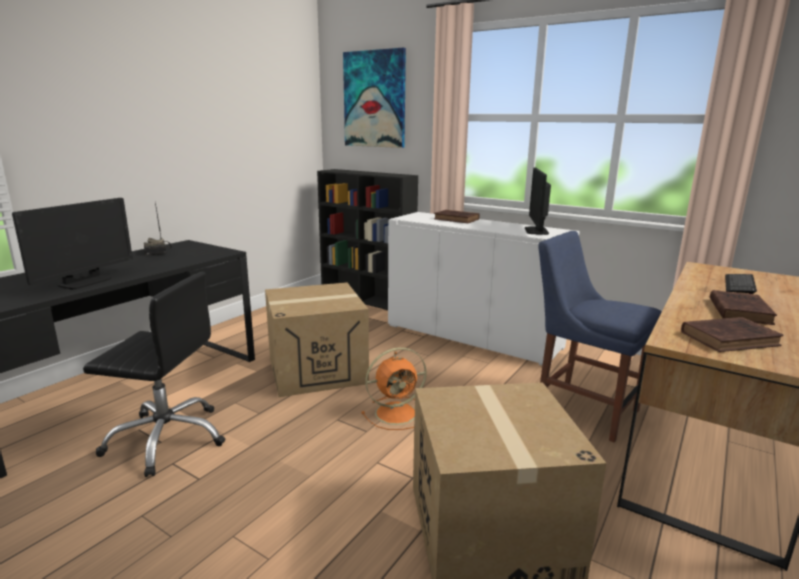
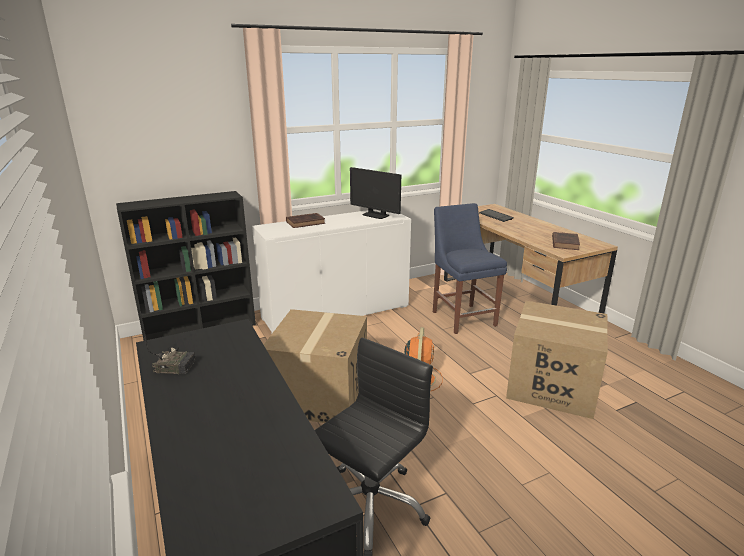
camera: 60 degrees left, 5 degrees up
monitor [12,198,133,289] -> none
picture [343,48,406,148] -> none
blue chair [538,231,661,443] -> blue chair turned 90 degrees clockwise [433,203,507,334]
brown book [710,290,777,325] -> none

